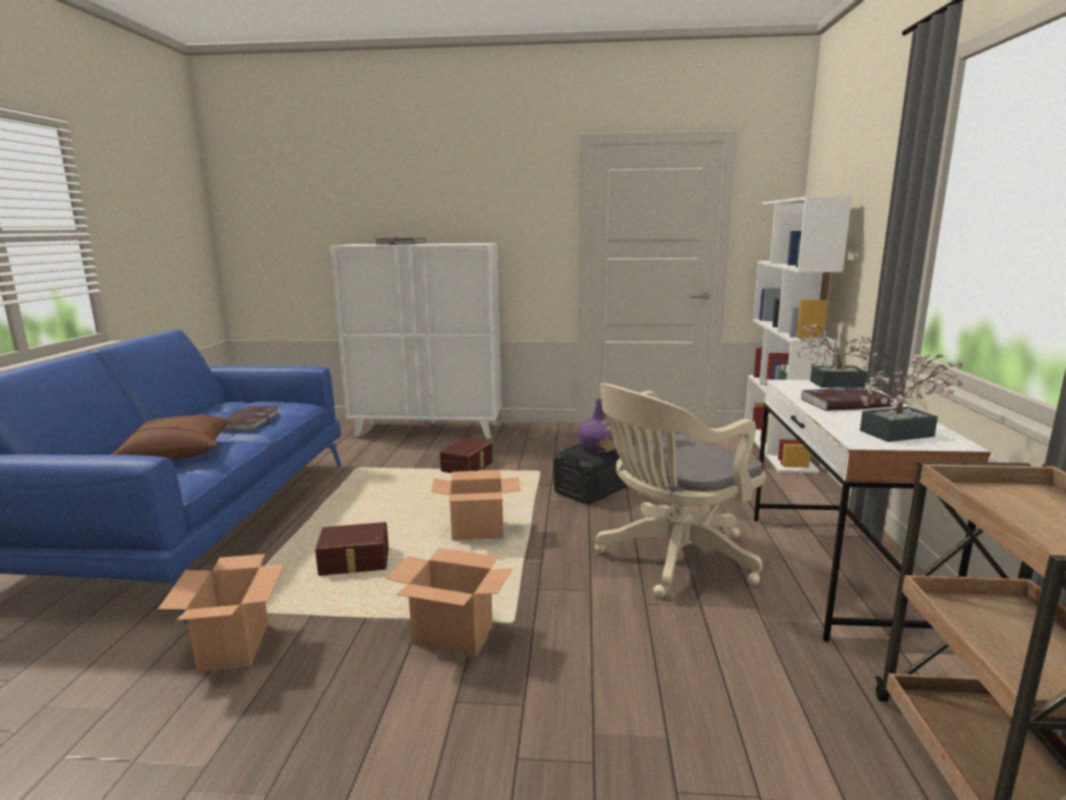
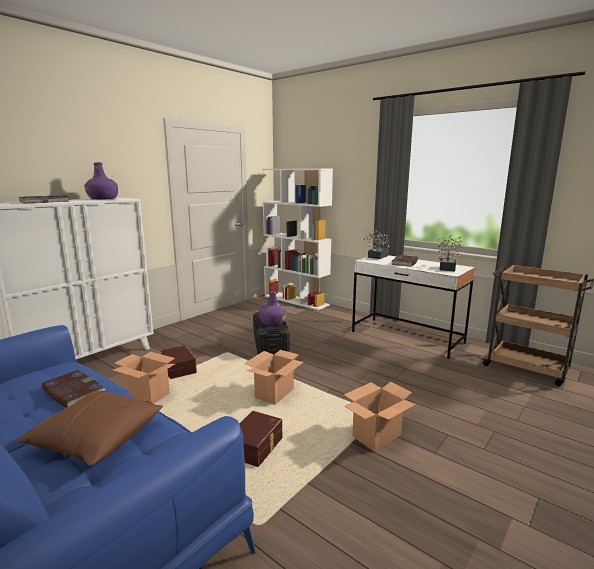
camera: 55 degrees left, 0 degrees up
cardboard box [158,554,284,672] -> cardboard box moved to [113,352,175,404]
beige office chair [595,383,766,598] -> none
none -> purple bottle [84,162,118,199]

